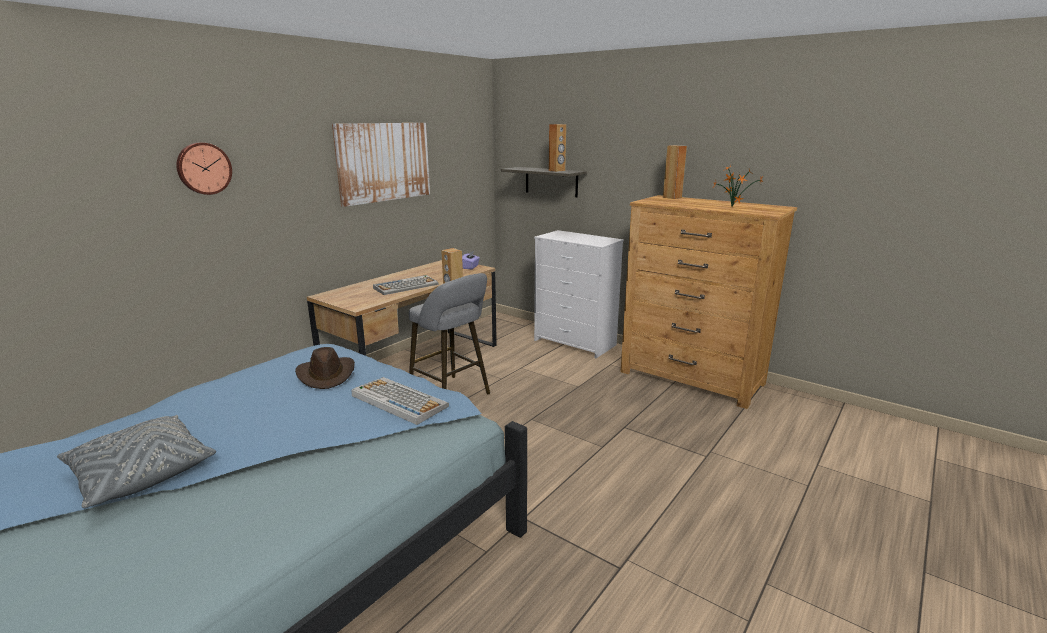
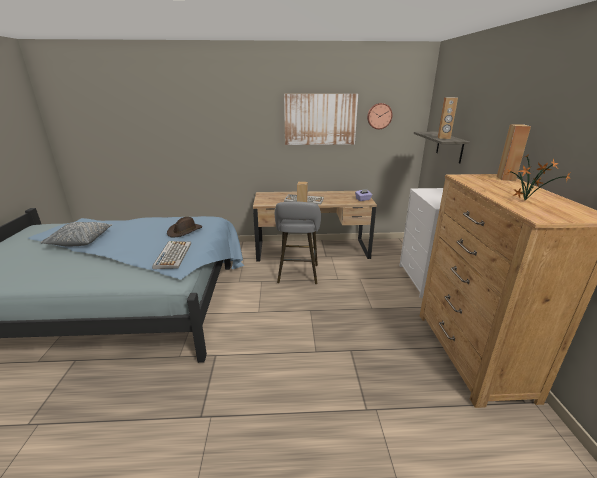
camera: 50 degrees right, 5 degrees up
wall clock [176,142,232,195] -> wall clock moved to [367,103,392,129]

